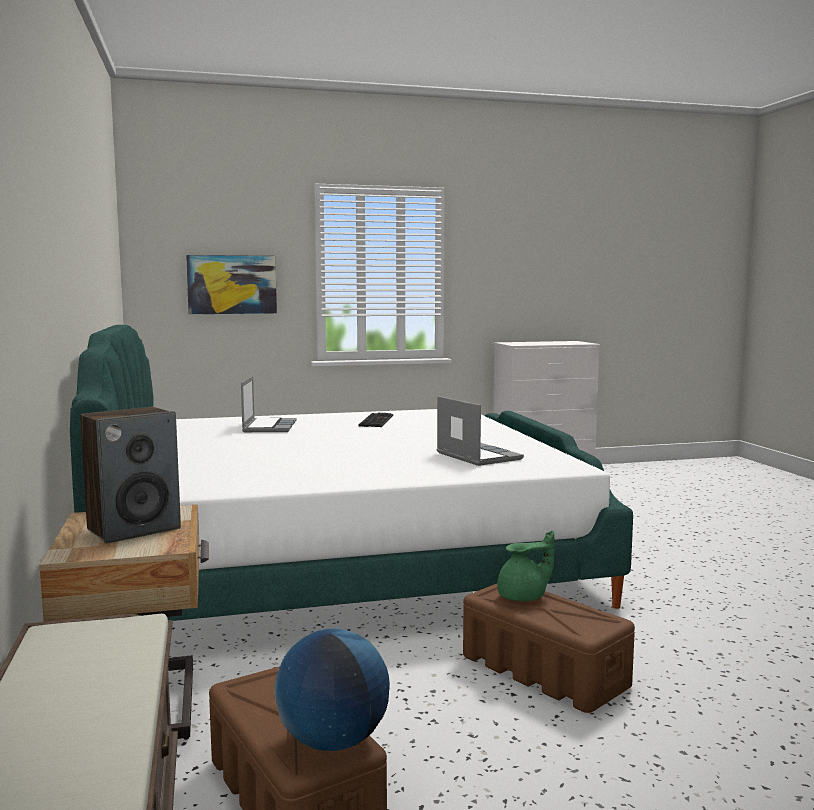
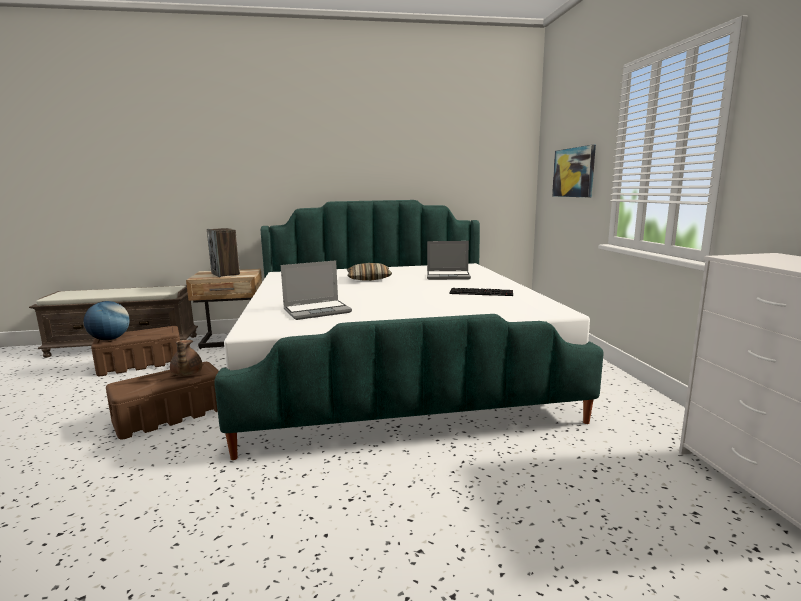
camera: 95 degrees right, 5 degrees up
green teapot [497,530,554,601] -> brown teapot [170,340,202,376]
none -> pillow [347,263,392,281]

